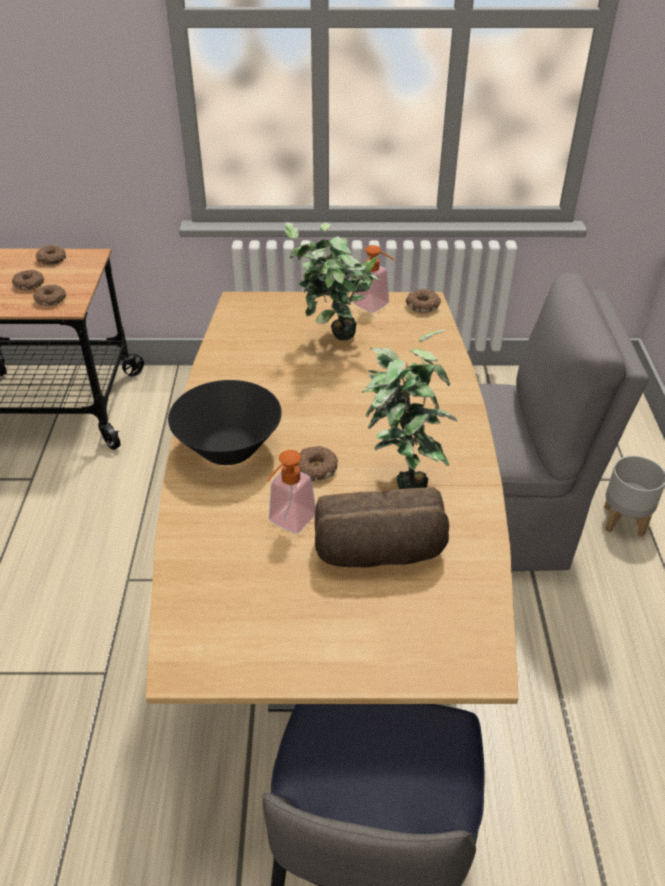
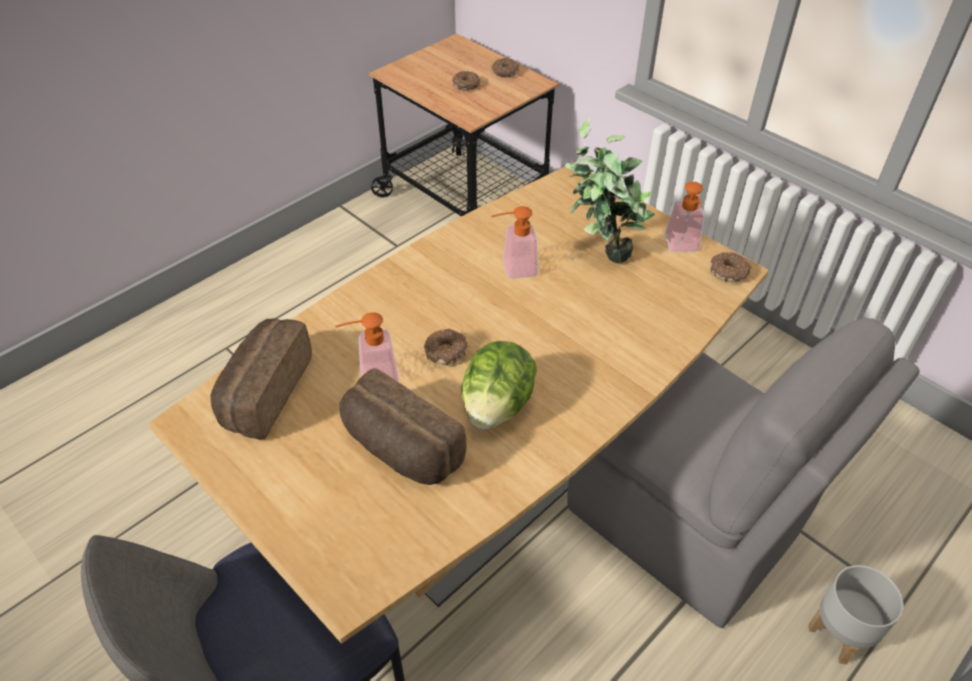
camera: 45 degrees right, 5 degrees up
donut [33,284,66,306] -> none
black bowl [168,380,282,465] -> none
potted plant [362,329,458,489] -> lettuce [461,341,537,429]
none -> bread [210,318,312,440]
none -> soap dispenser [491,206,539,279]

